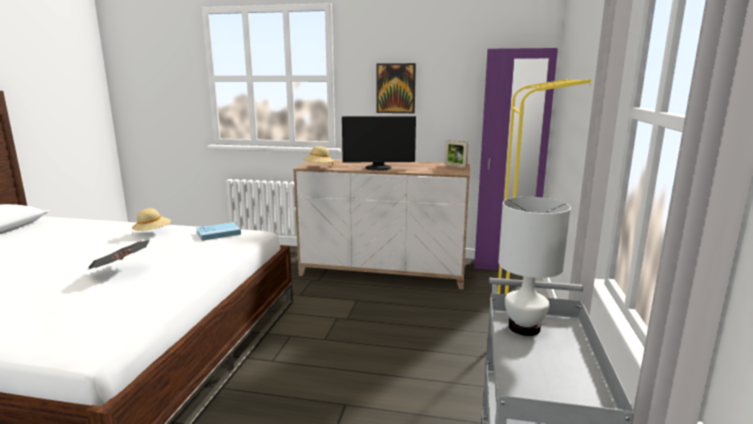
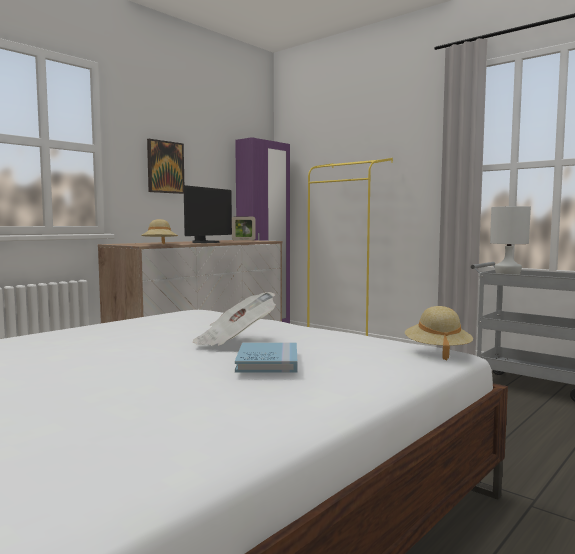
camera: 60 degrees left, 10 degrees down
beige hat [132,208,171,233] -> beige hat moved to [405,306,473,360]
blue book [196,222,241,241] -> blue book moved to [235,342,298,373]

